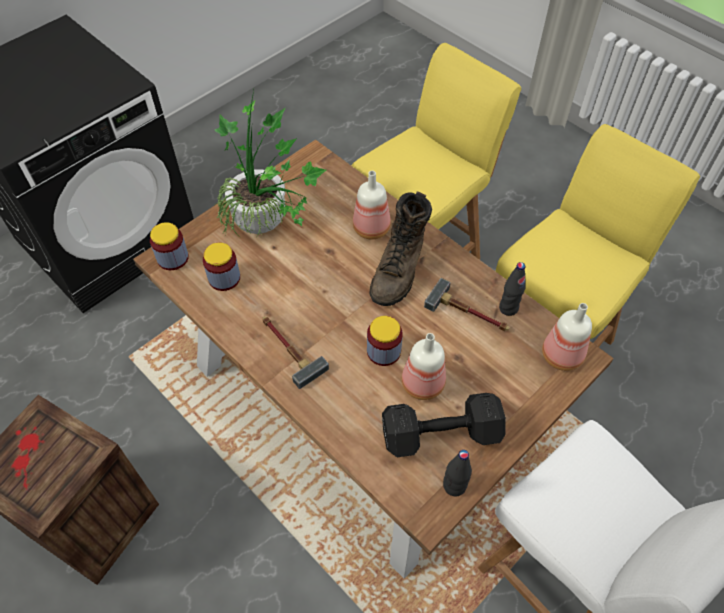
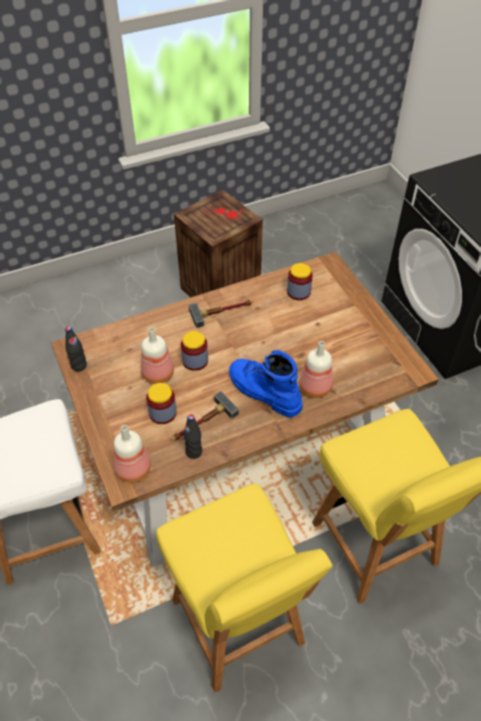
camera: 110 degrees right, 5 degrees down
jar [150,222,189,270] -> jar moved to [146,383,177,424]
potted plant [215,90,326,237] -> none
brown boot [370,192,432,306] -> blue boot [229,350,303,417]
black dumbbell [382,393,506,457] -> none

